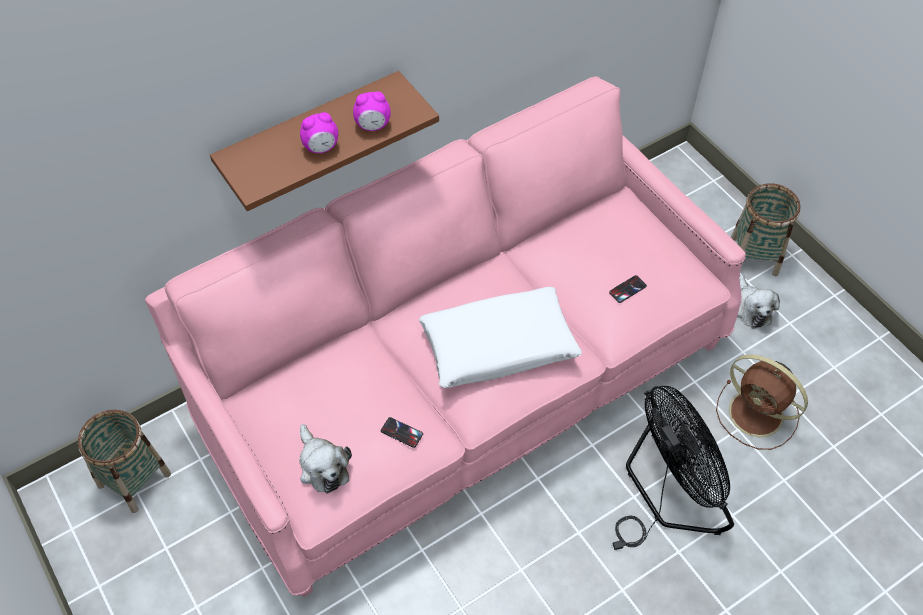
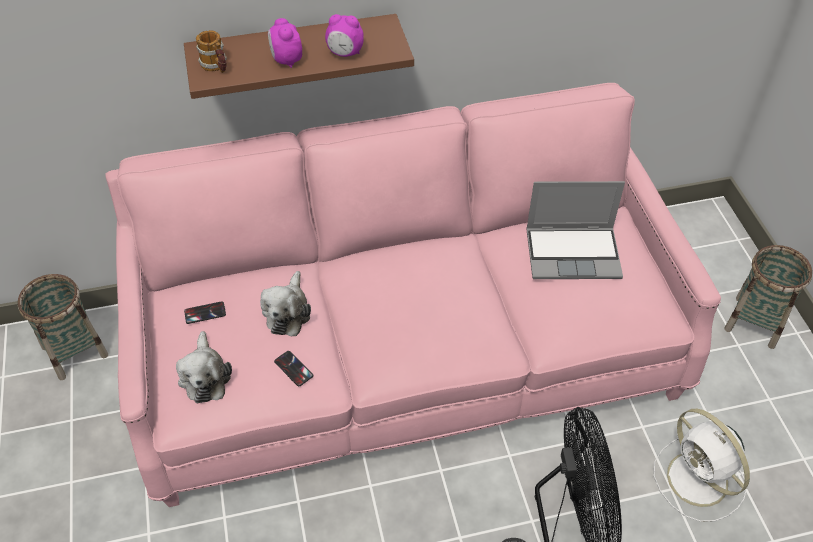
camera: 20 degrees right, 5 degrees down
alarm clock [300,112,338,153] -> alarm clock turned 75 degrees clockwise [268,18,302,68]
white pillow [419,287,582,388] -> none
phone [609,275,647,303] -> phone moved to [184,301,226,324]
brown fan [716,354,808,450] -> white fan [654,409,750,522]
plush toy [737,275,780,329] -> plush toy moved to [260,271,311,336]
none -> mug [196,30,227,73]
none -> laptop [526,181,625,279]

